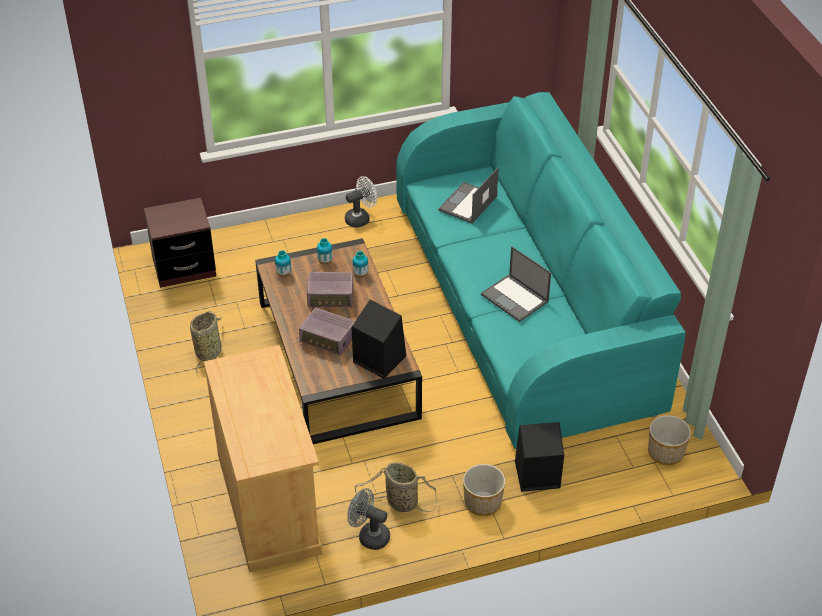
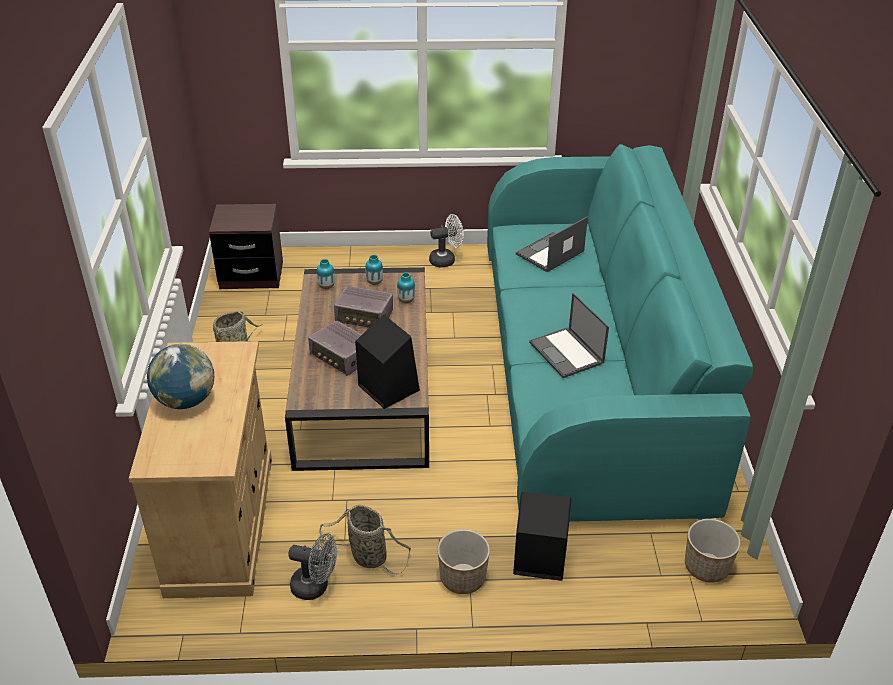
camera: 15 degrees right, 5 degrees down
grey fan [347,488,390,550] -> grey fan turned 150 degrees clockwise [288,533,337,600]
none -> globe [147,344,214,409]

